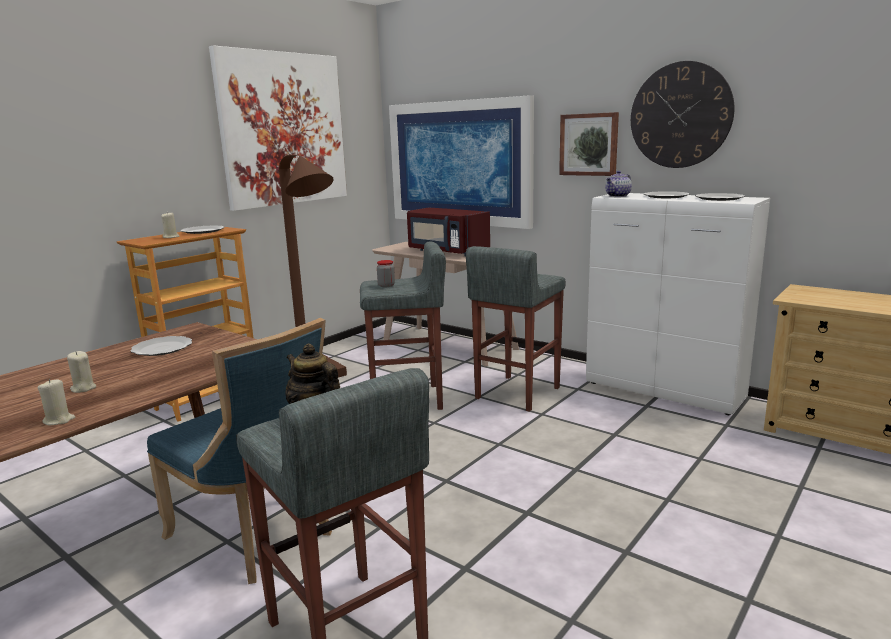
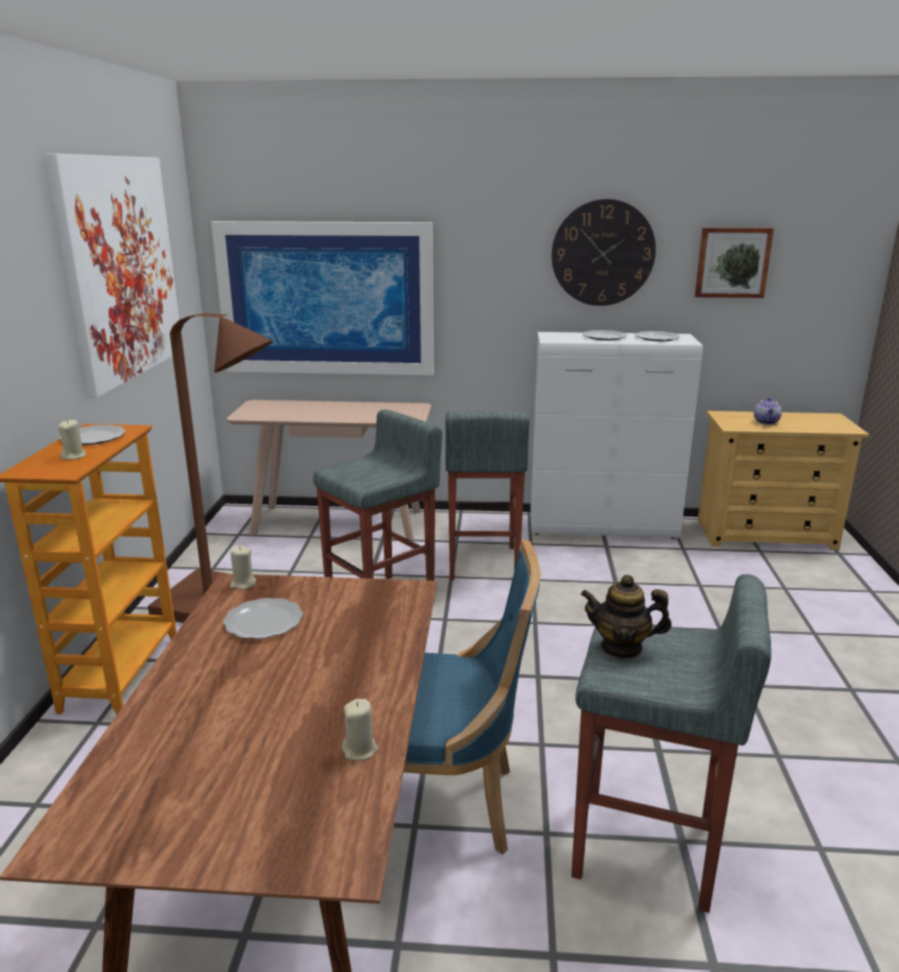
camera: 35 degrees left, 5 degrees up
beige candle [67,351,96,393] -> beige candle moved to [230,546,256,589]
jar [377,260,395,287] -> none
red microwave [407,207,490,256] -> none
picture [559,112,619,176] -> picture moved to [695,228,774,298]
teapot [605,171,632,197] -> teapot moved to [754,397,782,425]

